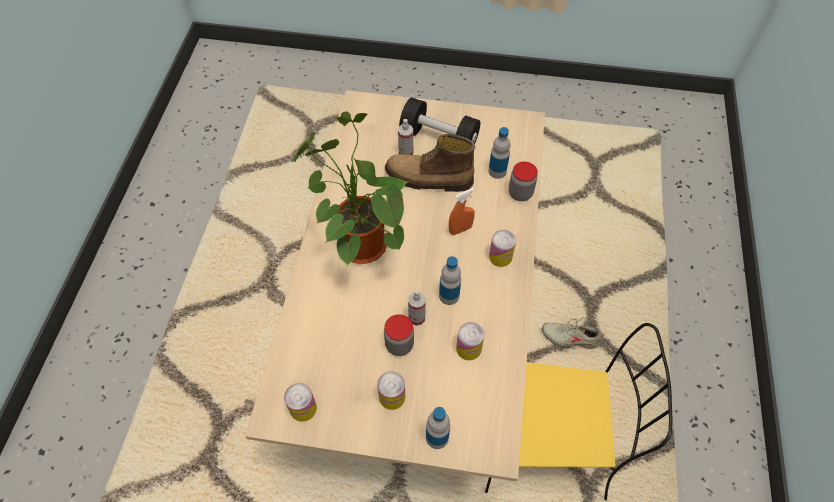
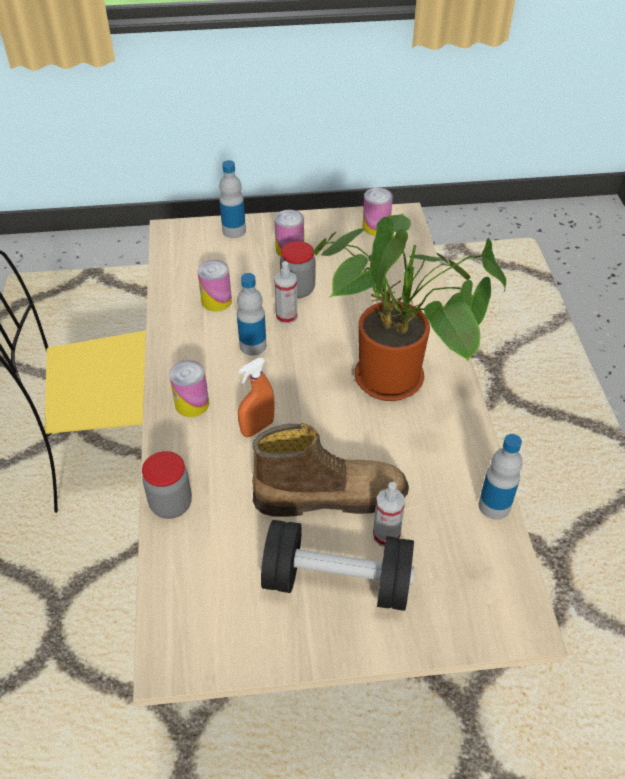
camera: 165 degrees right, 10 degrees down
bottle [488,127,510,179] -> bottle moved to [479,434,522,520]
beige shoe [542,316,602,349] -> none

